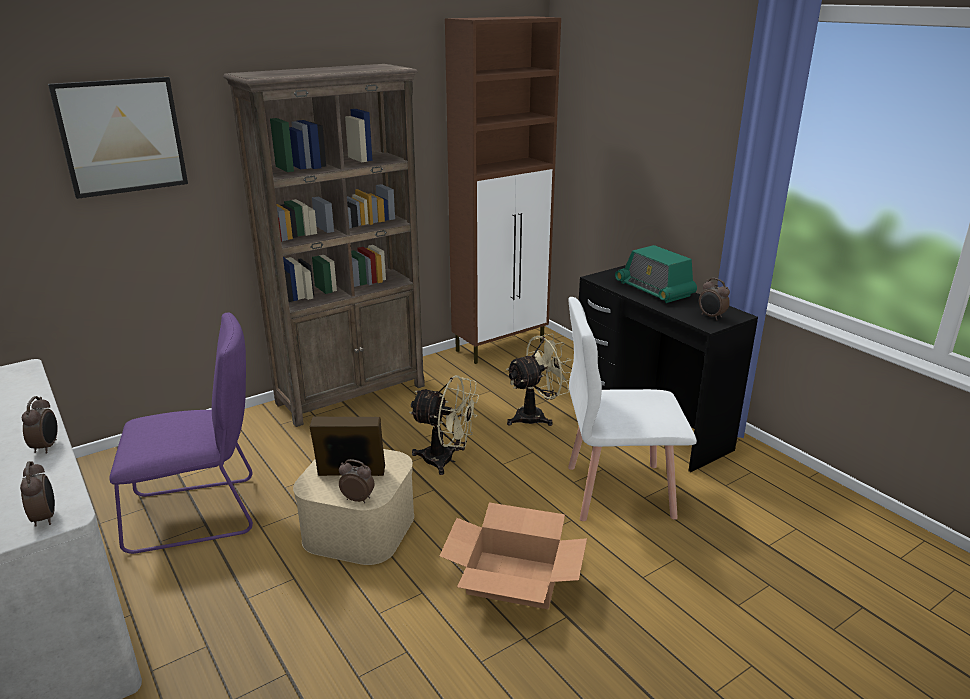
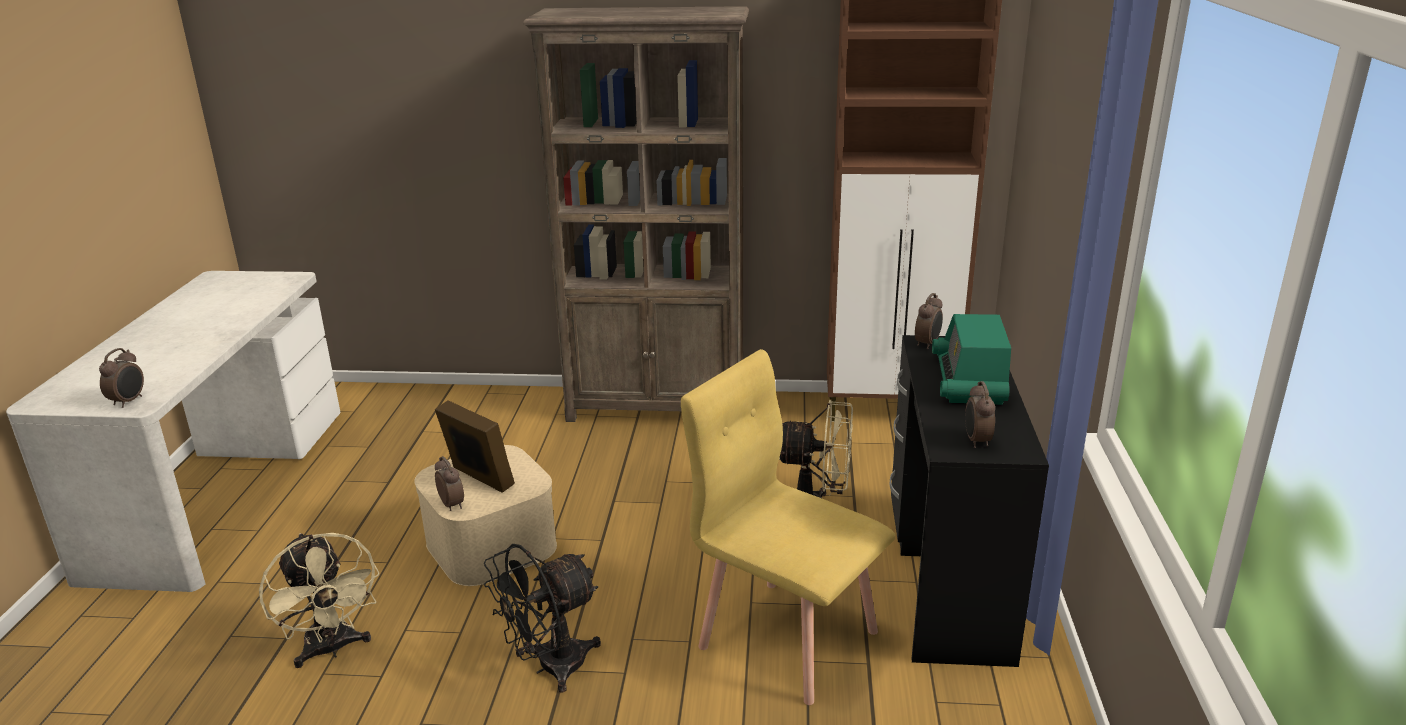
camera: 40 degrees right, 0 degrees up
alarm clock [22,396,58,454] -> alarm clock moved to [915,293,943,349]
picture [48,77,188,199] -> none
purple chair [109,312,253,554] -> none
beige fan [409,375,479,475] -> beige fan moved to [259,533,380,668]
cardboard box [440,502,587,609] -> black fan [484,544,601,693]
white chair [568,297,697,521] -> yellow chair [681,349,895,705]

